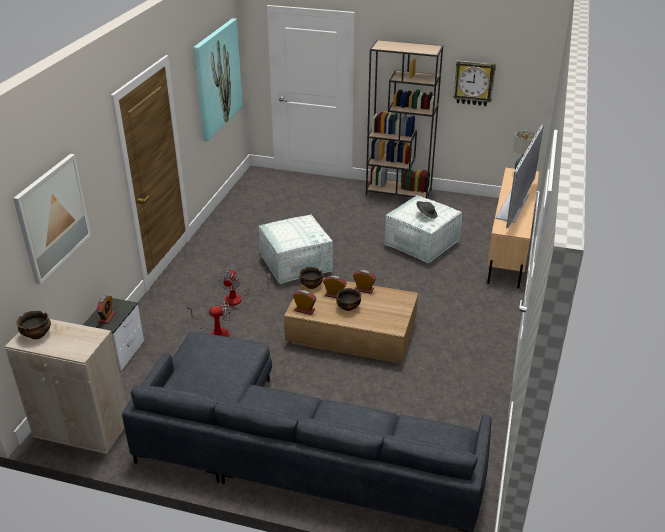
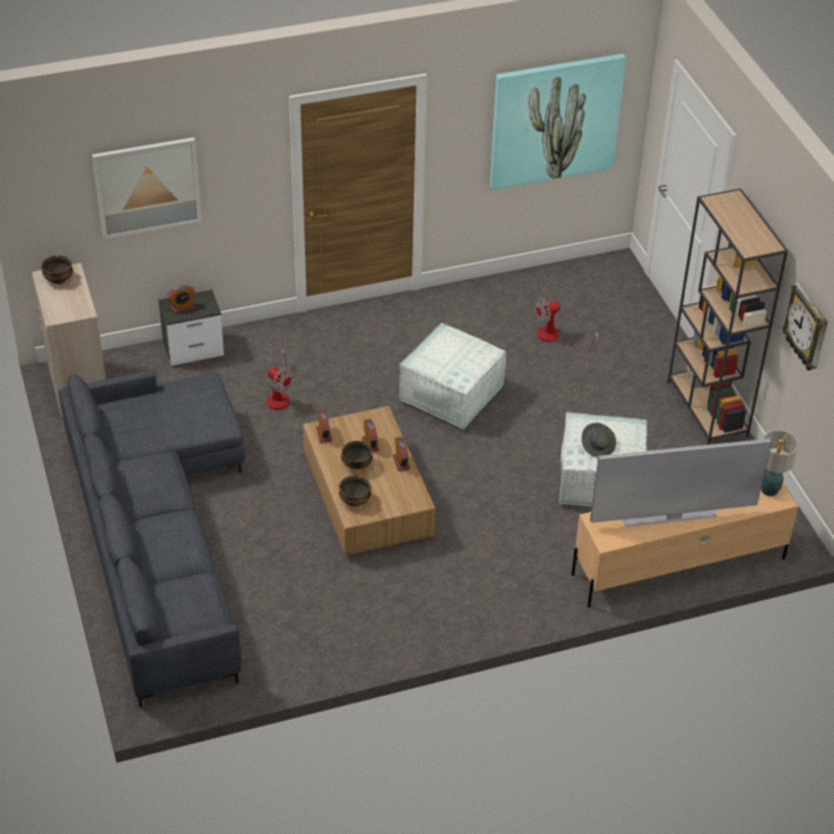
camera: 55 degrees right, 10 degrees up
fan [218,270,271,306] -> fan moved to [535,297,599,351]
bowl [299,267,323,289] -> bowl moved to [339,475,371,507]

